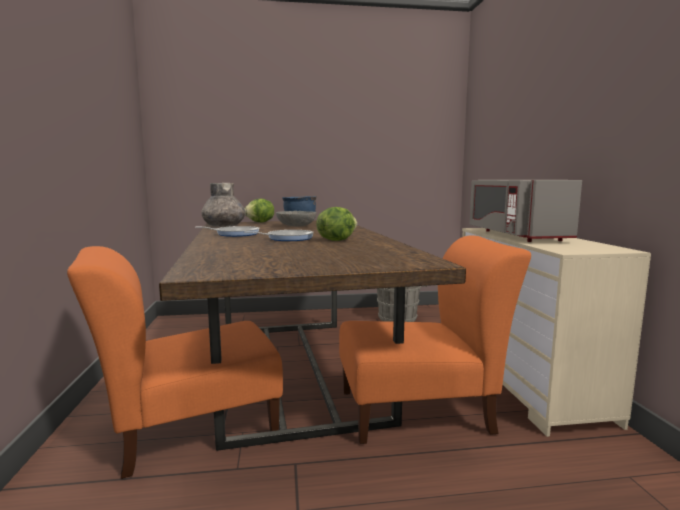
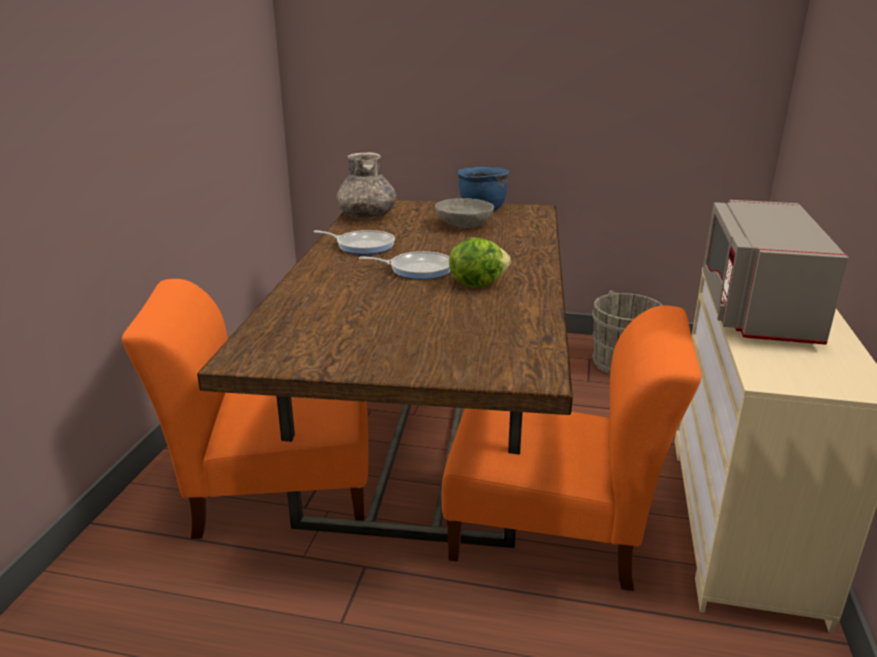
camera: 20 degrees right, 15 degrees up
lettuce [244,199,274,222] -> none

